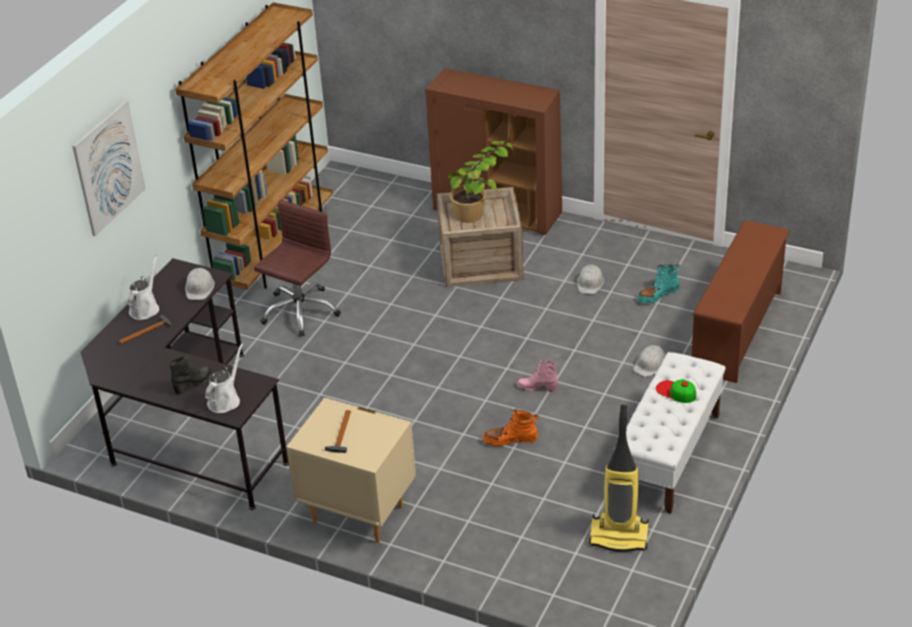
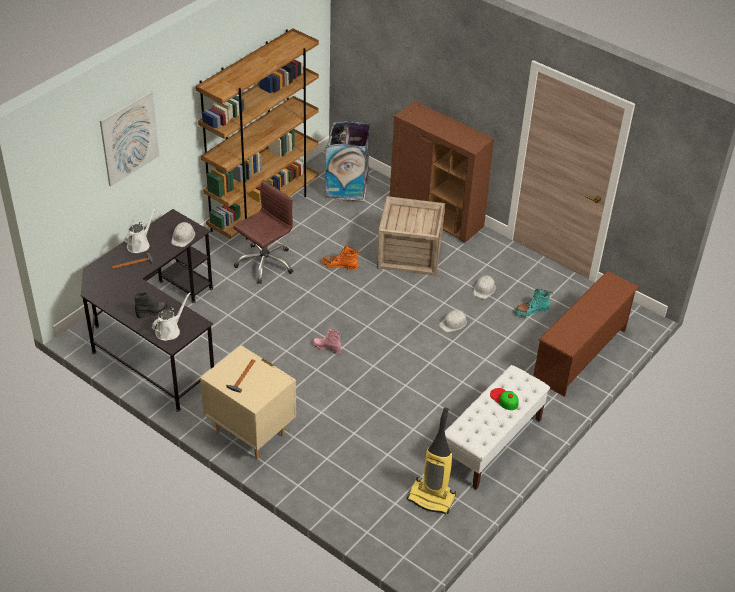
camera: 10 degrees right, 5 degrees up
potted plant [448,141,516,223] -> none
orange boot [483,408,539,446] -> orange boot moved to [322,245,360,270]
pink boot [517,360,558,392] -> pink boot moved to [313,329,341,354]
white hard hat [633,345,666,377] -> white hard hat moved to [439,310,467,332]
none -> trash can [325,121,370,201]

